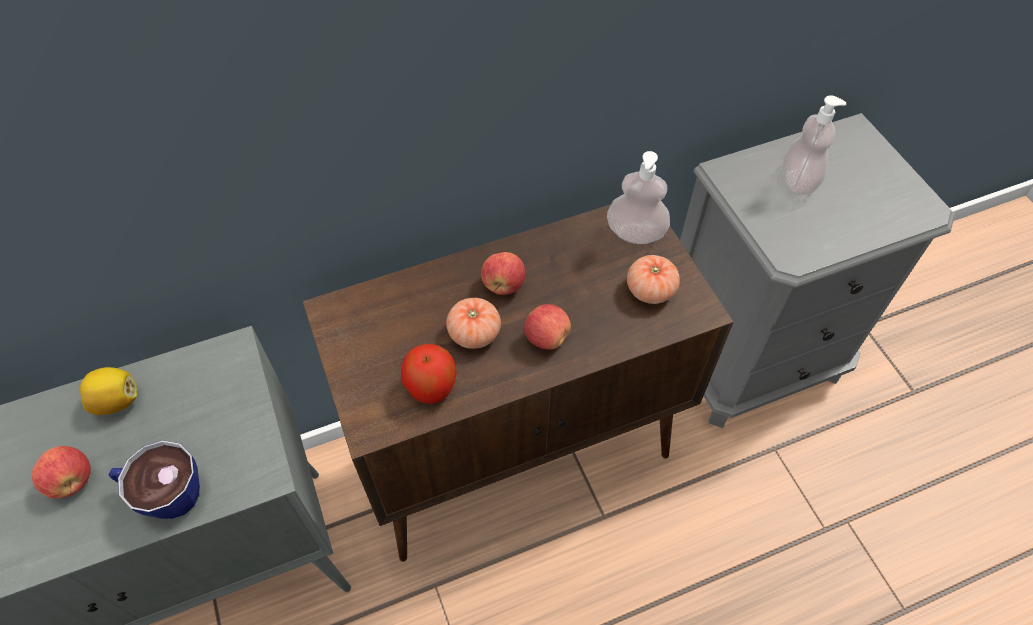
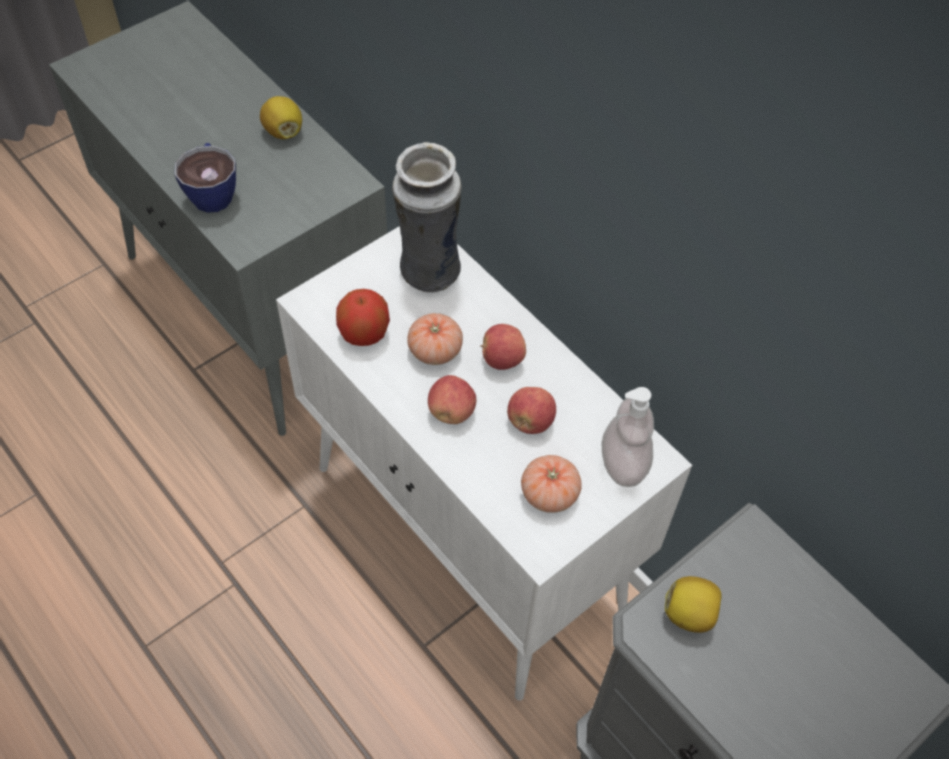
camera: 70 degrees right, 0 degrees up
apple [32,446,91,499] -> apple moved to [507,387,556,434]
brown cabinet [303,204,733,562] -> white cabinet [276,226,692,701]
soap dispenser [782,95,846,195] -> none
none -> vase [392,142,462,292]
none -> lemon [665,576,722,633]

